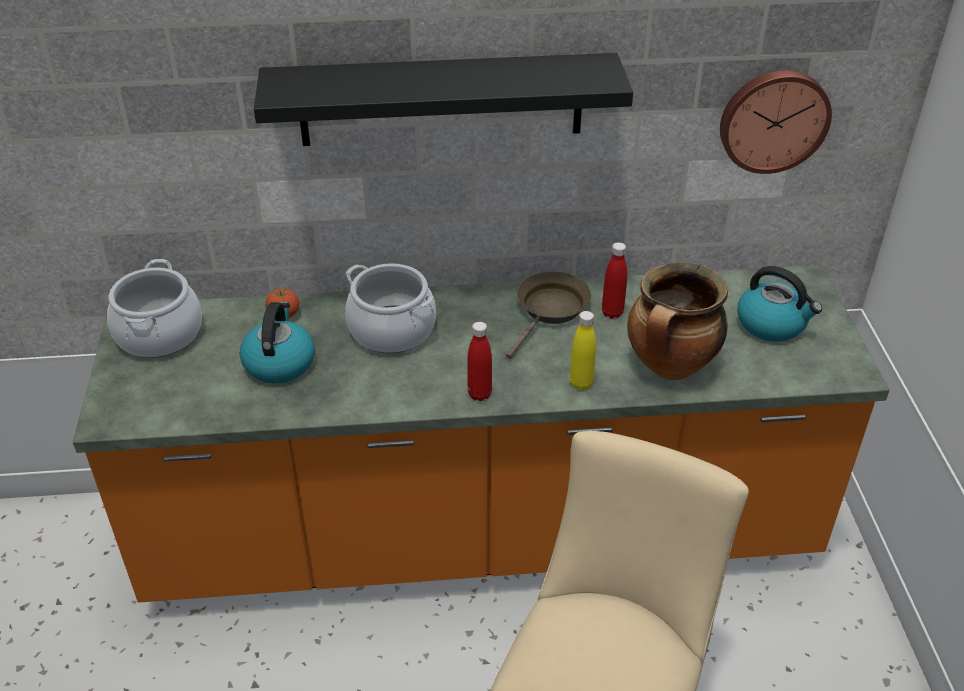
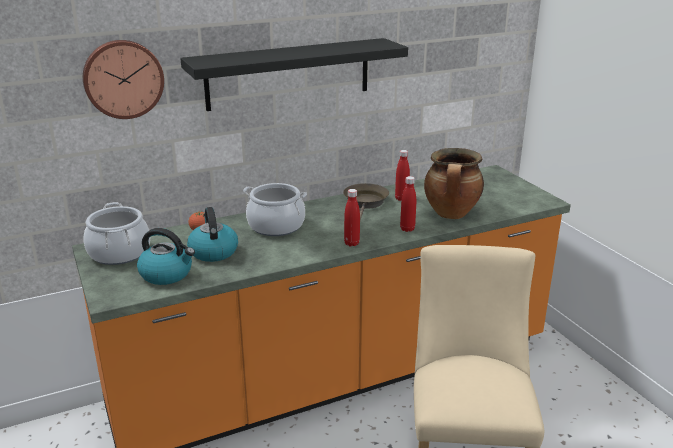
camera: 20 degrees left, 15 degrees down
yellow bottle [570,311,596,390] -> red bottle [400,176,416,232]
wall clock [720,70,832,174] -> wall clock moved to [83,40,164,119]
kettle [737,266,822,341] -> kettle moved to [137,228,195,285]

